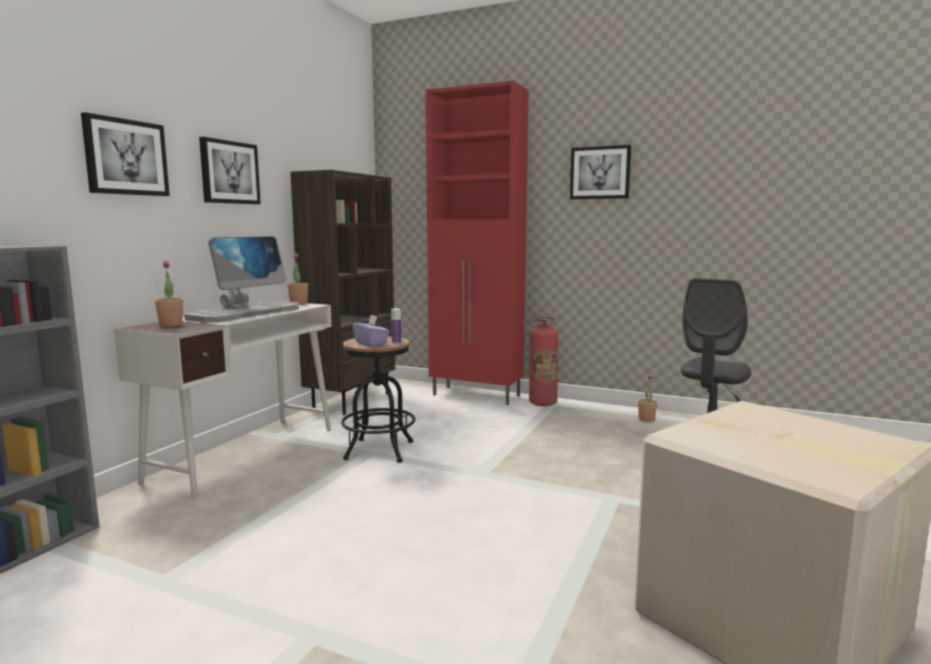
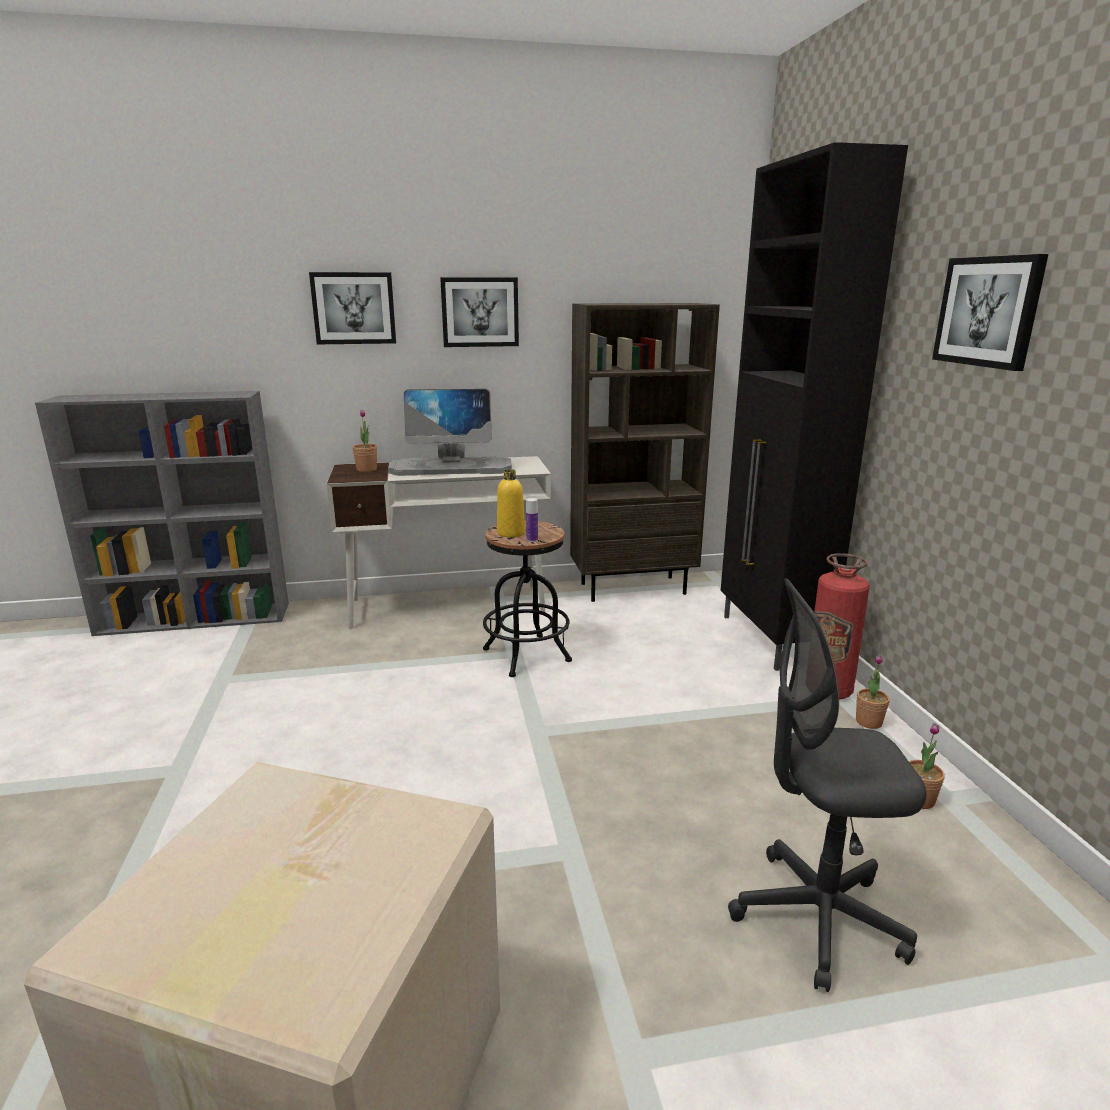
camera: 55 degrees right, 10 degrees up
potted plant [287,253,308,305] -> potted plant moved to [856,655,890,729]
purple tissue box [352,315,390,347] -> yellow bottle [497,469,525,538]
red cabinet [425,81,529,405] -> black cabinet [721,142,908,671]

